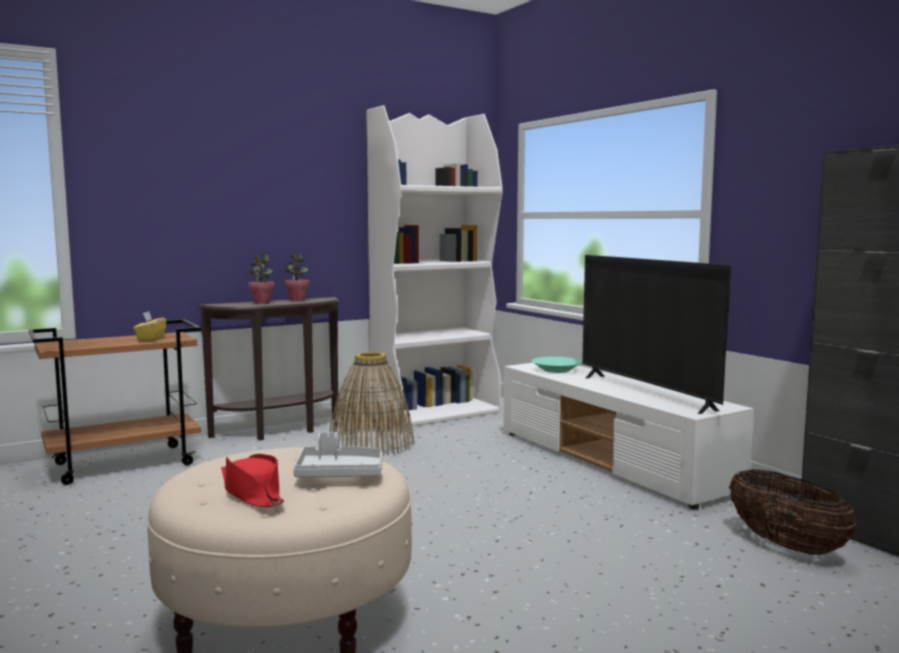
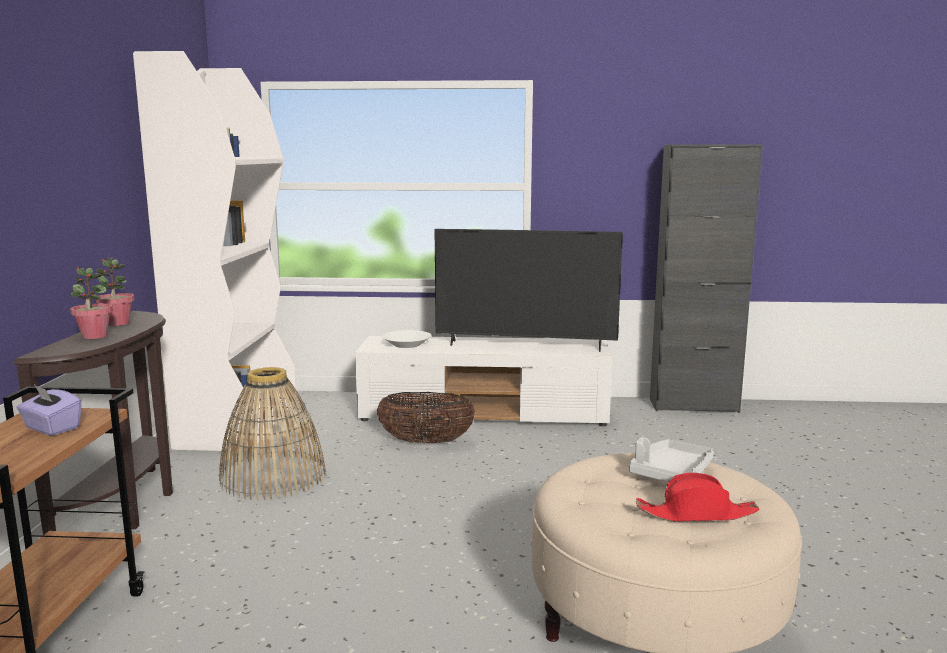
camera: 55 degrees left, 5 degrees up
yellow tissue box [134,311,166,341] -> purple tissue box [17,385,82,436]
turquoise bowl [532,357,582,373] -> white bowl [382,330,432,348]
basket [729,469,857,555] -> basket moved to [377,392,475,443]

